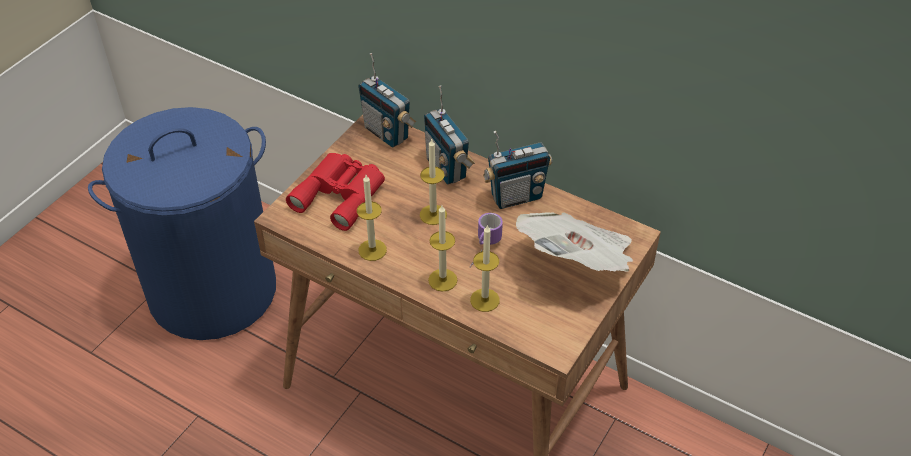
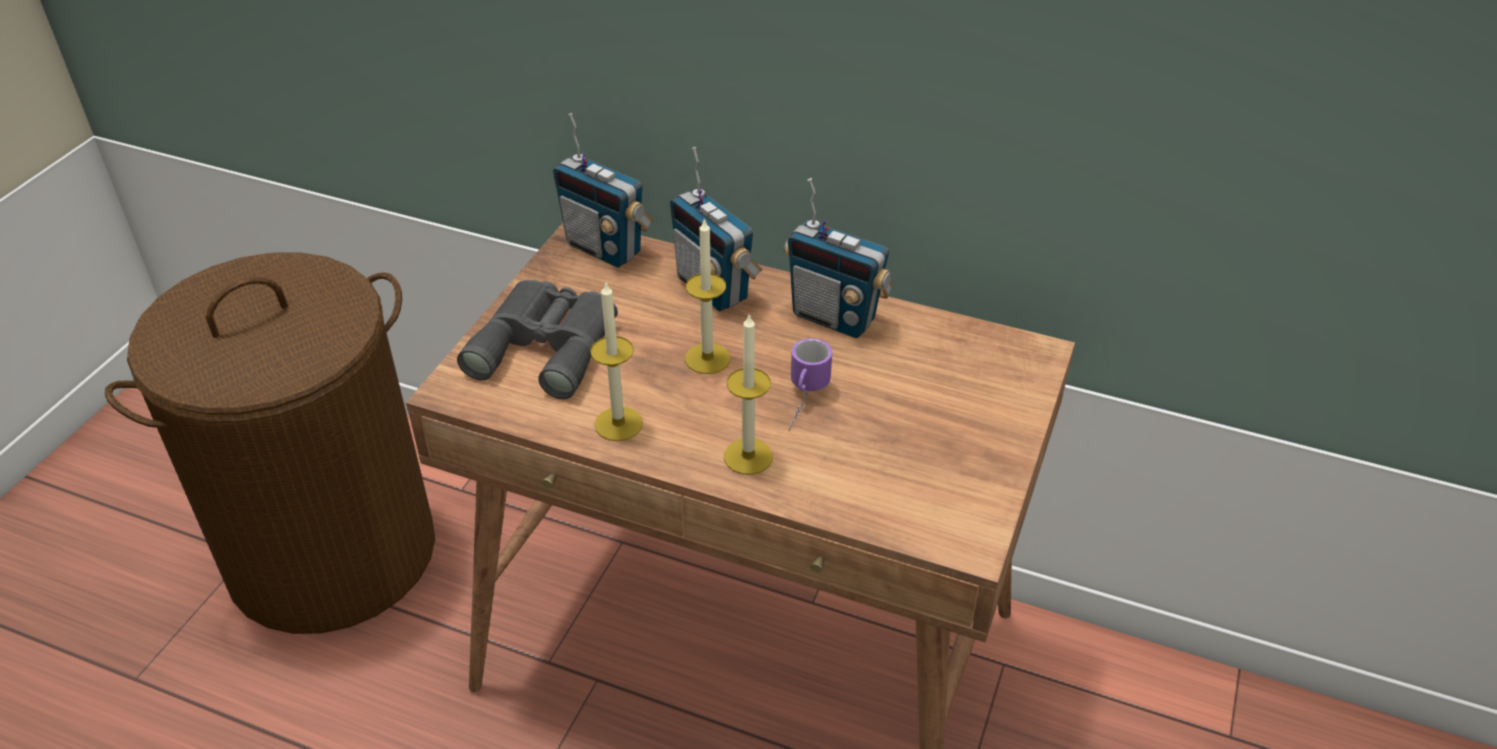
camera: 10 degrees left, 5 degrees down
blue laundry basket [88,107,276,340] -> brown laundry basket [105,252,435,634]
red binoculars [286,153,385,231] -> grey binoculars [457,280,618,399]
candle [470,225,500,312] -> none
radio [483,131,552,209] -> radio turned 60 degrees clockwise [784,178,893,338]
newspaper [516,212,633,272] -> none

